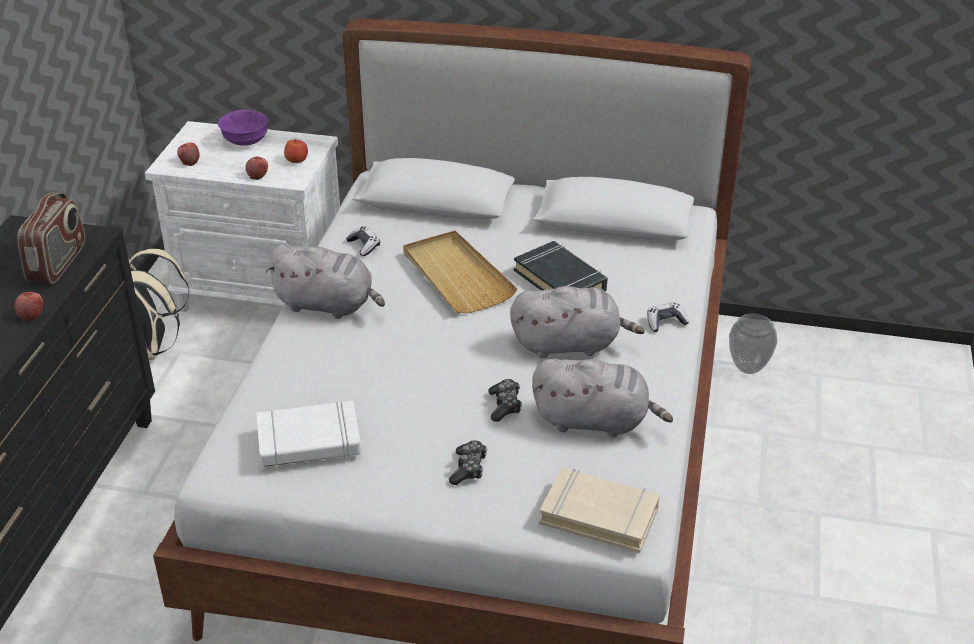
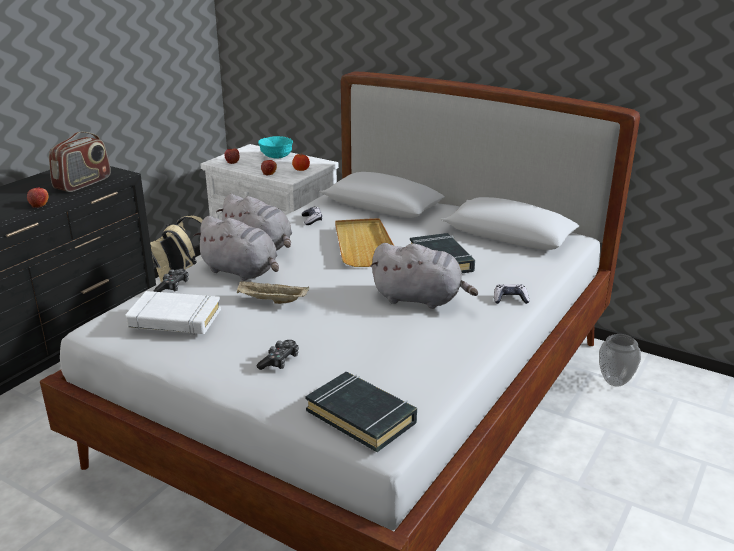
camera: 20 degrees right, 10 degrees down
purple bowl [218,110,268,146] -> turquoise bowl [258,136,293,158]
game controller [488,379,522,422] -> game controller moved to [154,269,189,292]
grey plush toy [532,359,673,437] -> grey plush toy moved to [193,216,279,281]
beige book [539,468,660,553] -> black book [306,372,417,452]
none -> beige tray [237,281,309,304]

